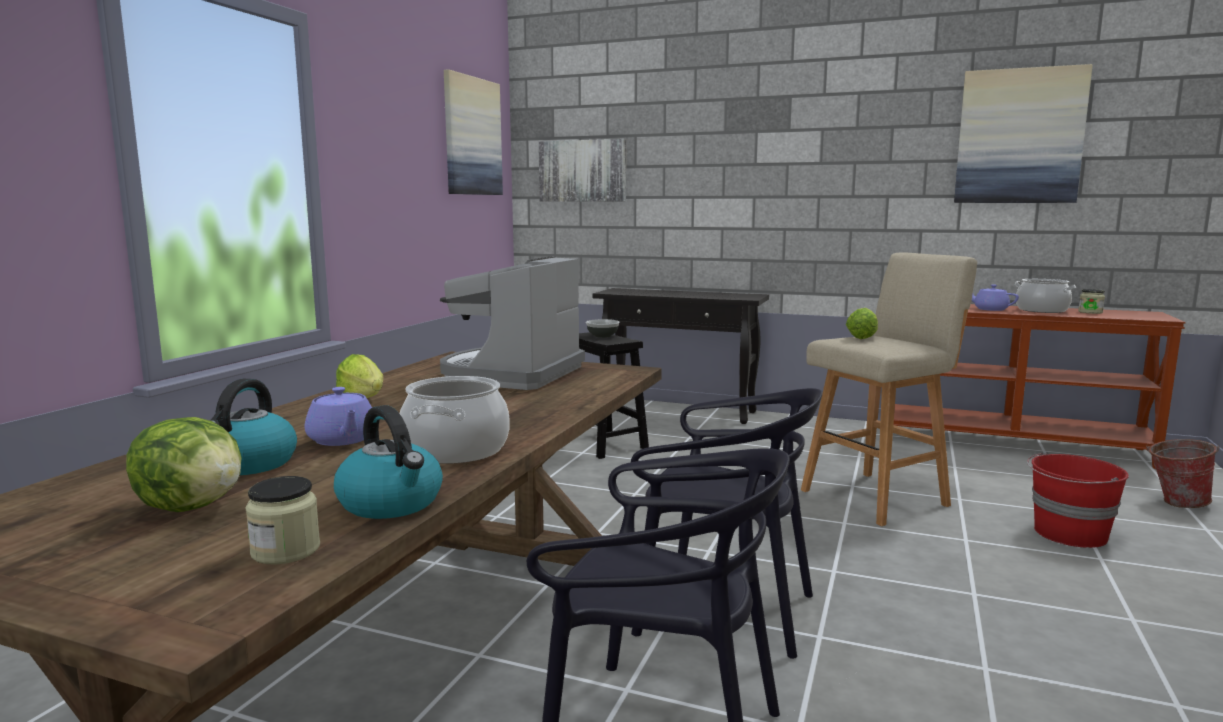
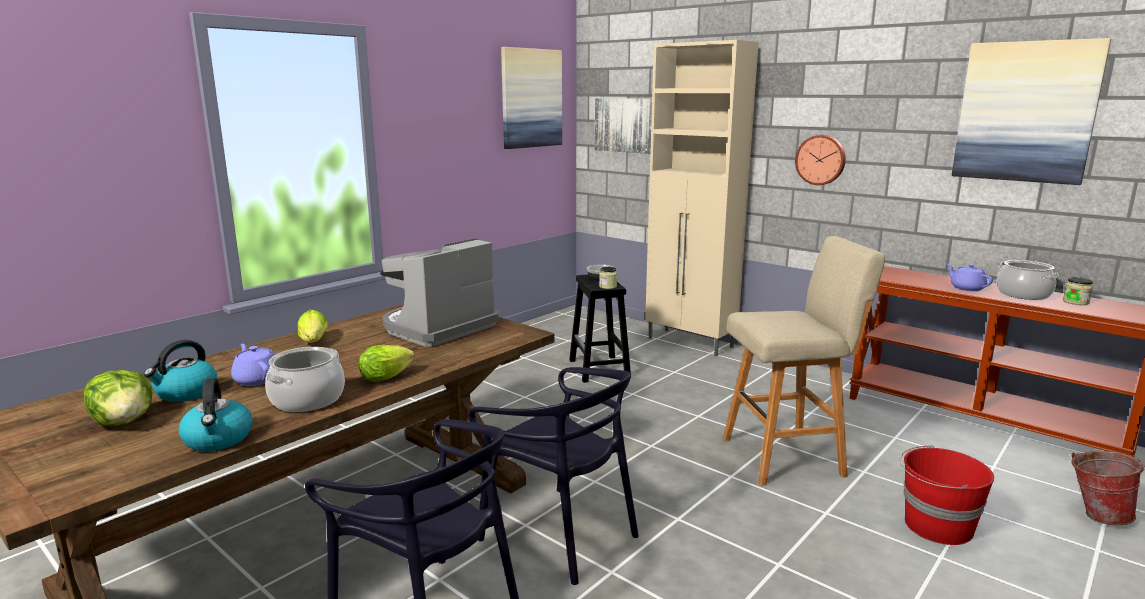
camera: 20 degrees right, 5 degrees up
jar [245,476,320,565] -> jar moved to [599,267,617,289]
purple teapot [305,387,372,446] -> purple teapot turned 150 degrees clockwise [231,344,275,386]
black console table [592,288,769,424] -> beige cabinet [645,40,759,357]
lettuce [846,308,878,339] -> lettuce moved to [359,345,415,381]
none -> wall clock [795,135,846,185]

